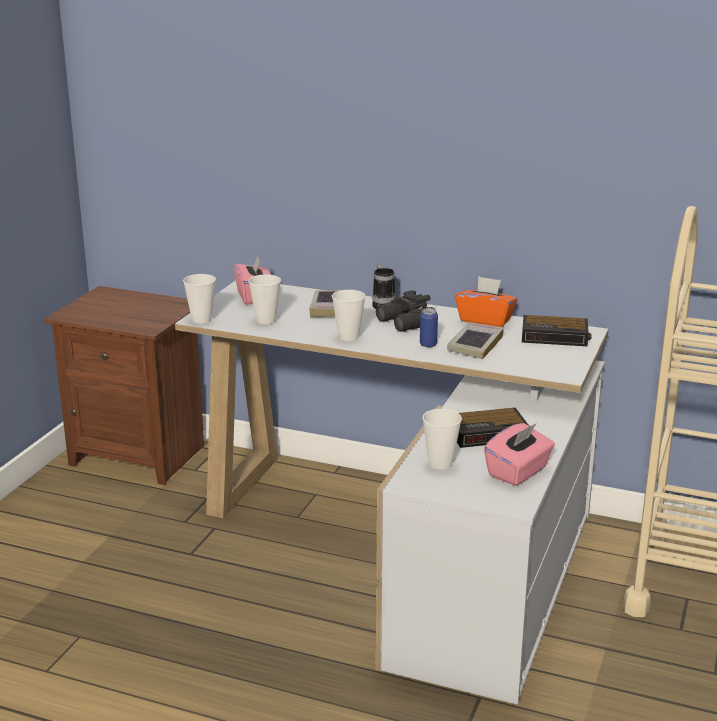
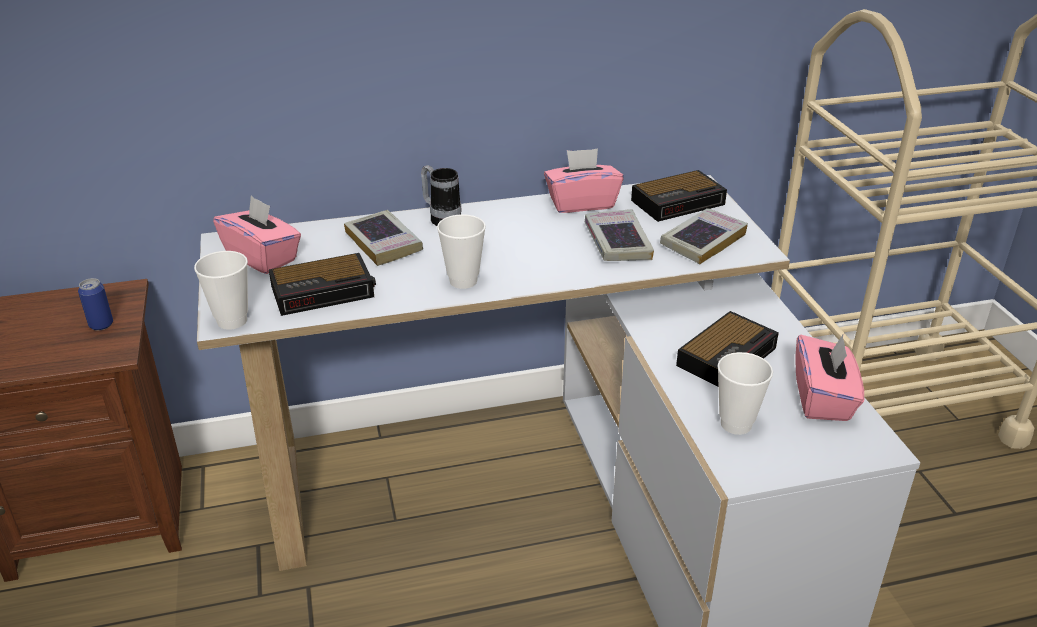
camera: 35 degrees left, 10 degrees up
cup [248,274,281,324] -> alarm clock [269,253,376,316]
black binoculars [376,290,434,332] -> none
can [420,308,438,347] -> can moved to [78,278,113,331]
orange tissue box [455,276,517,327] -> pink tissue box [544,148,624,213]
none -> book [660,208,748,264]

